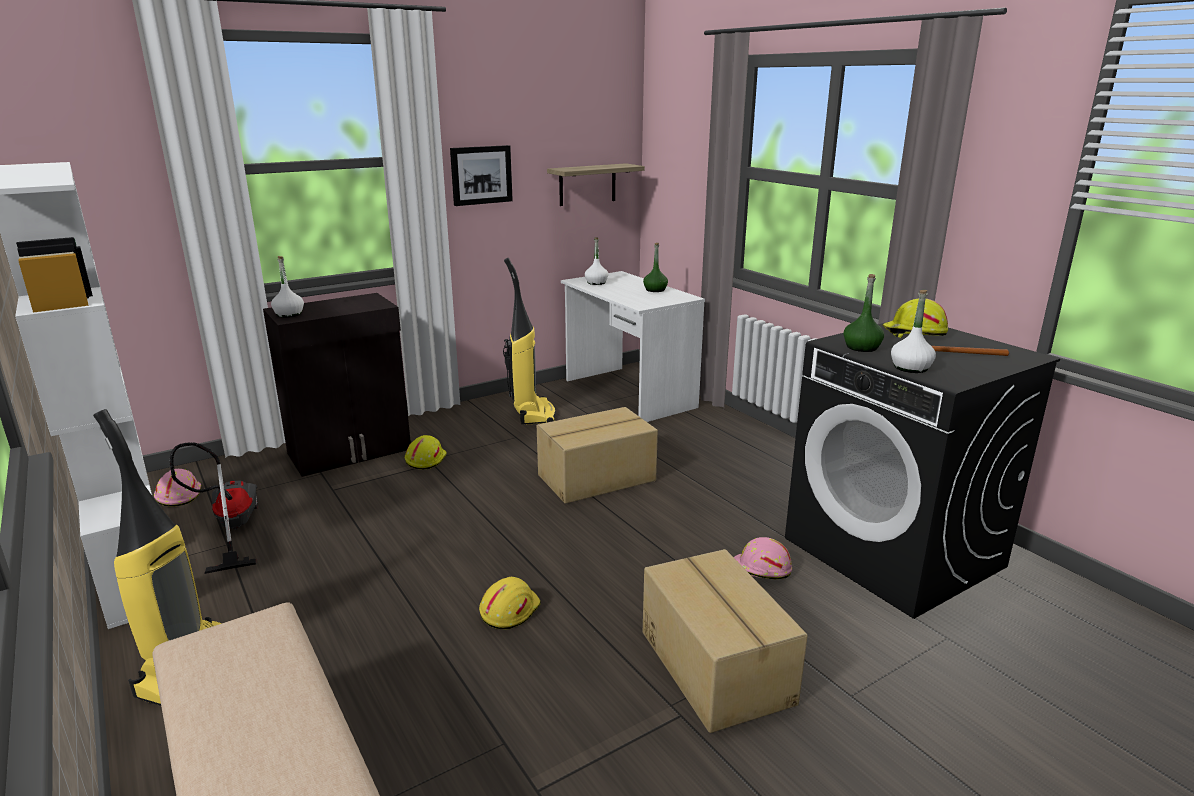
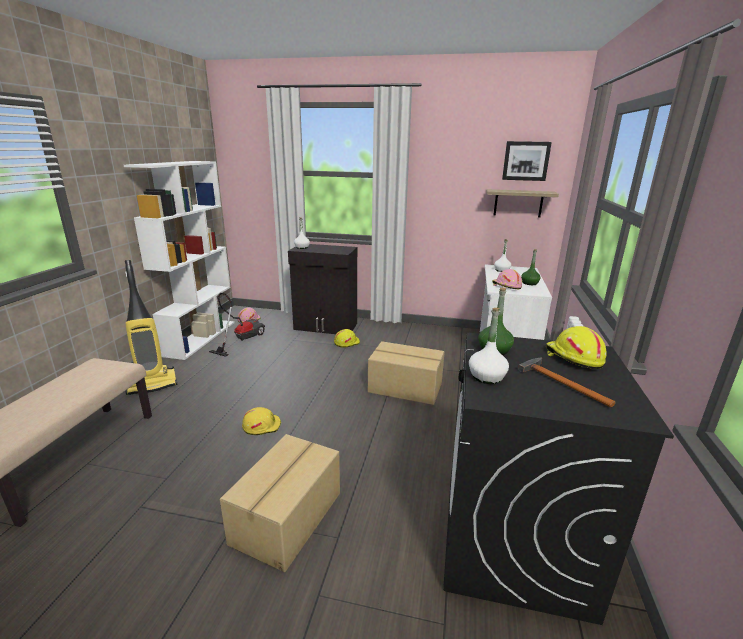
camera: 45 degrees right, 0 degrees up
picture [450,145,513,206] -> picture moved to [502,141,552,181]
vacuum cleaner [503,258,556,425] -> none
pink hard hat [734,537,792,580] -> pink hard hat moved to [492,269,522,289]

